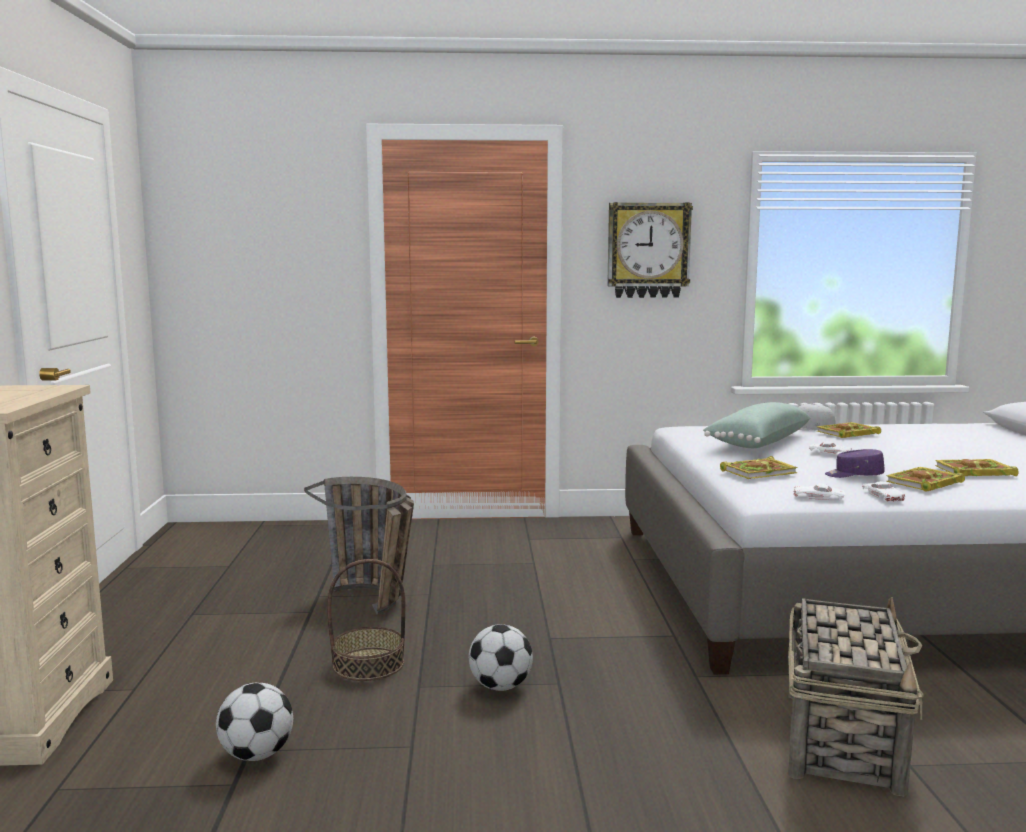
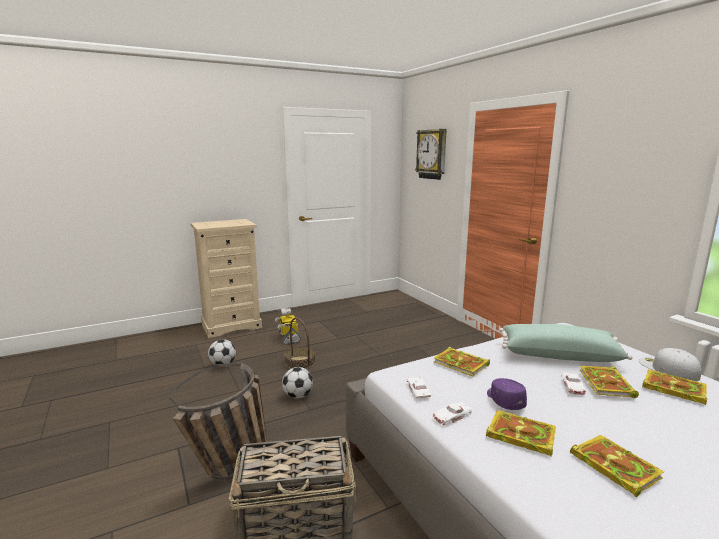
camera: 65 degrees right, 5 degrees up
basket [304,477,414,615] -> basket moved to [169,363,267,479]
wall clock [607,202,693,298] -> wall clock moved to [415,129,447,180]
none -> toy robot [275,308,301,345]
none -> book [580,366,639,398]

